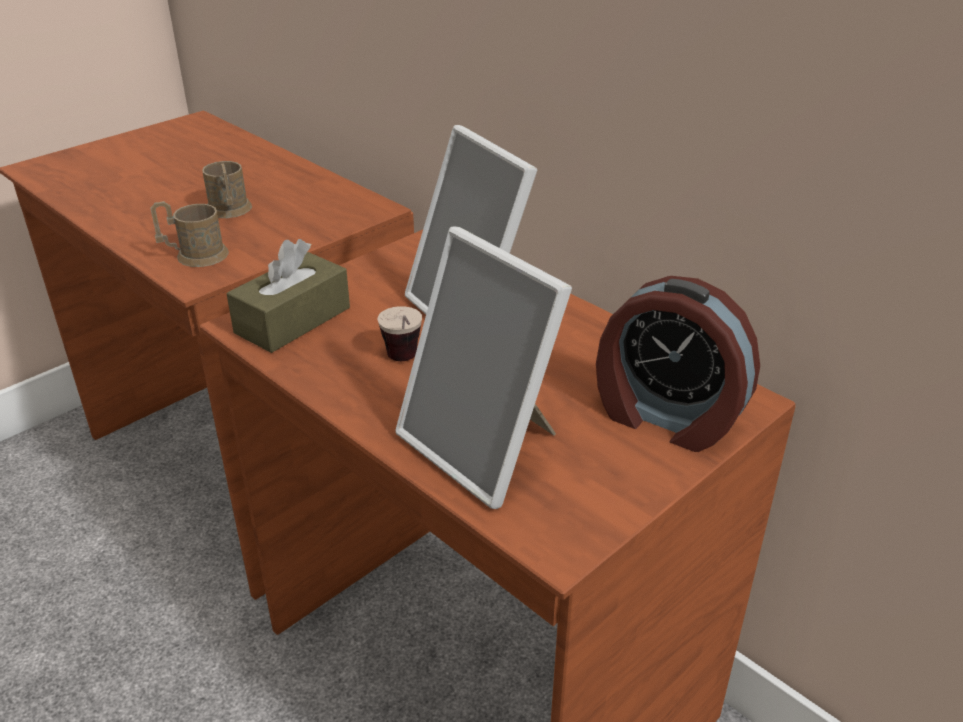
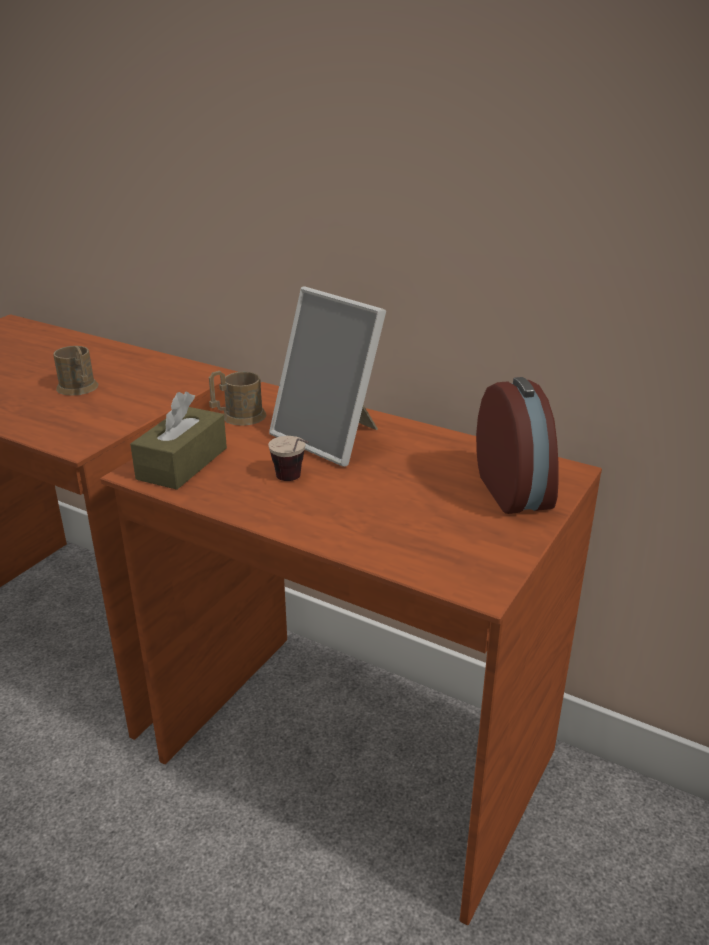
camera: 15 degrees left, 5 degrees down
brown mug [150,201,229,267] -> brown mug moved to [209,371,267,426]
picture frame [395,226,572,509] -> none
alarm clock [596,276,760,452] -> alarm clock turned 120 degrees counterclockwise [476,377,559,514]

